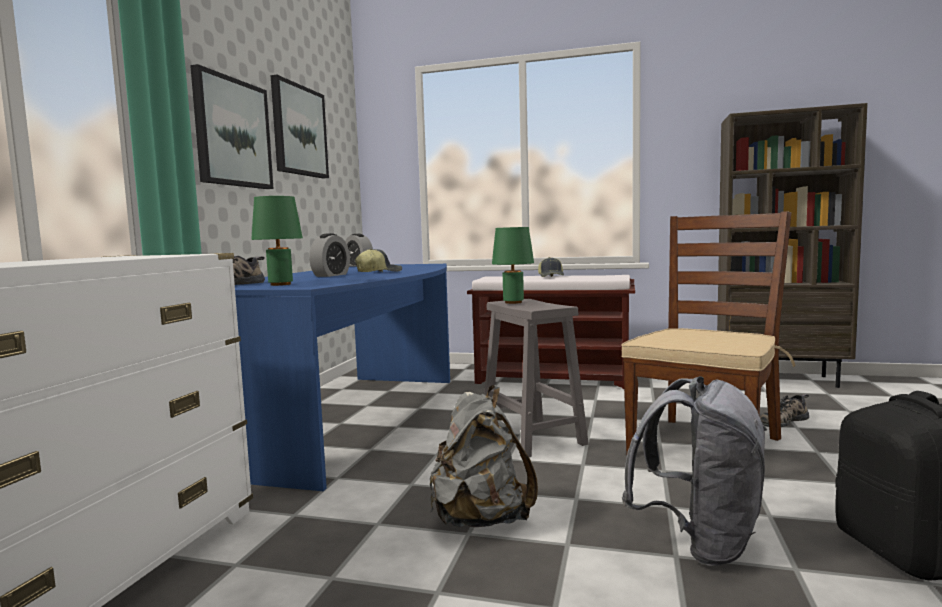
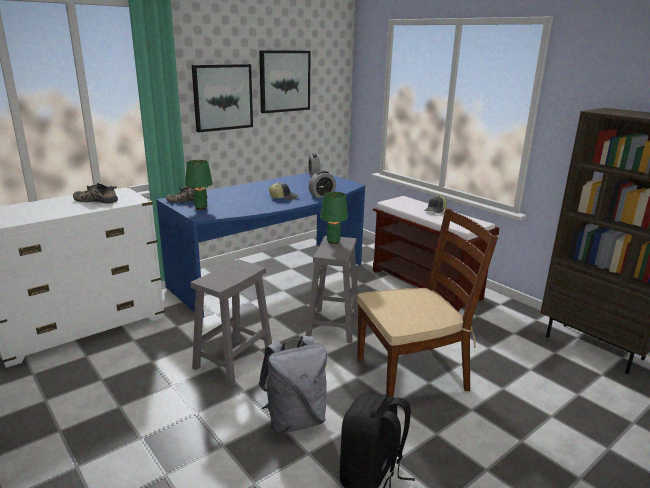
camera: 35 degrees right, 15 degrees up
alarm clock [309,233,350,277] -> alarm clock moved to [309,171,336,198]
grey backpack [430,385,538,527] -> grey stool [190,259,272,387]
shoe [760,394,809,427] -> shoe moved to [73,183,118,203]

